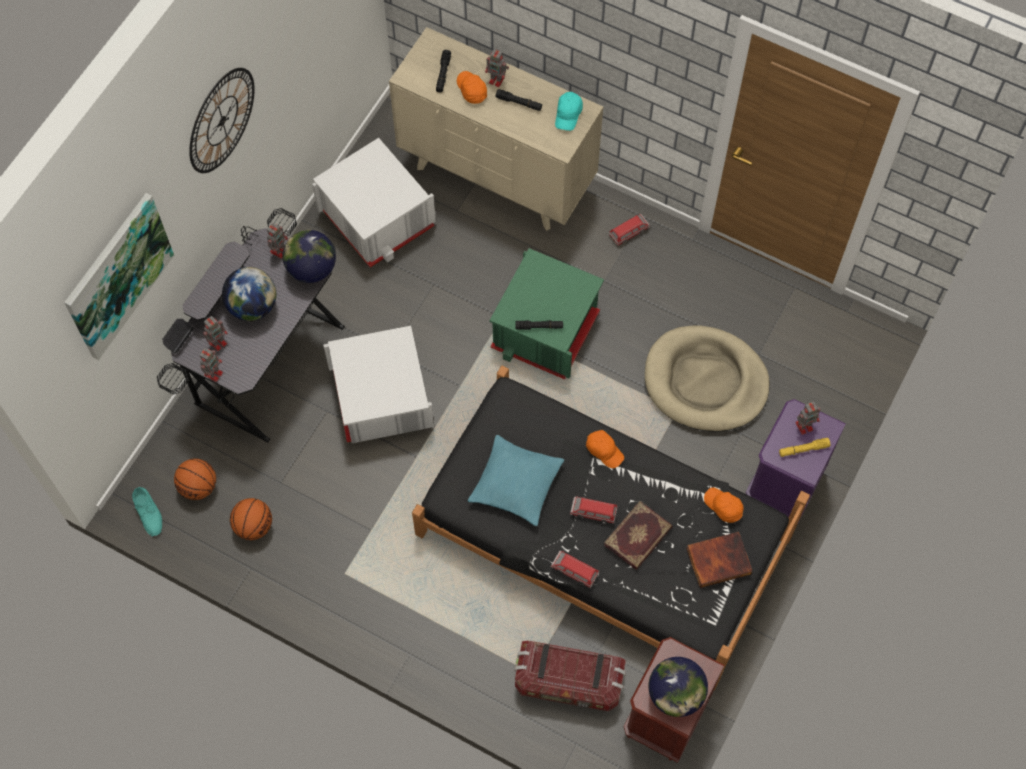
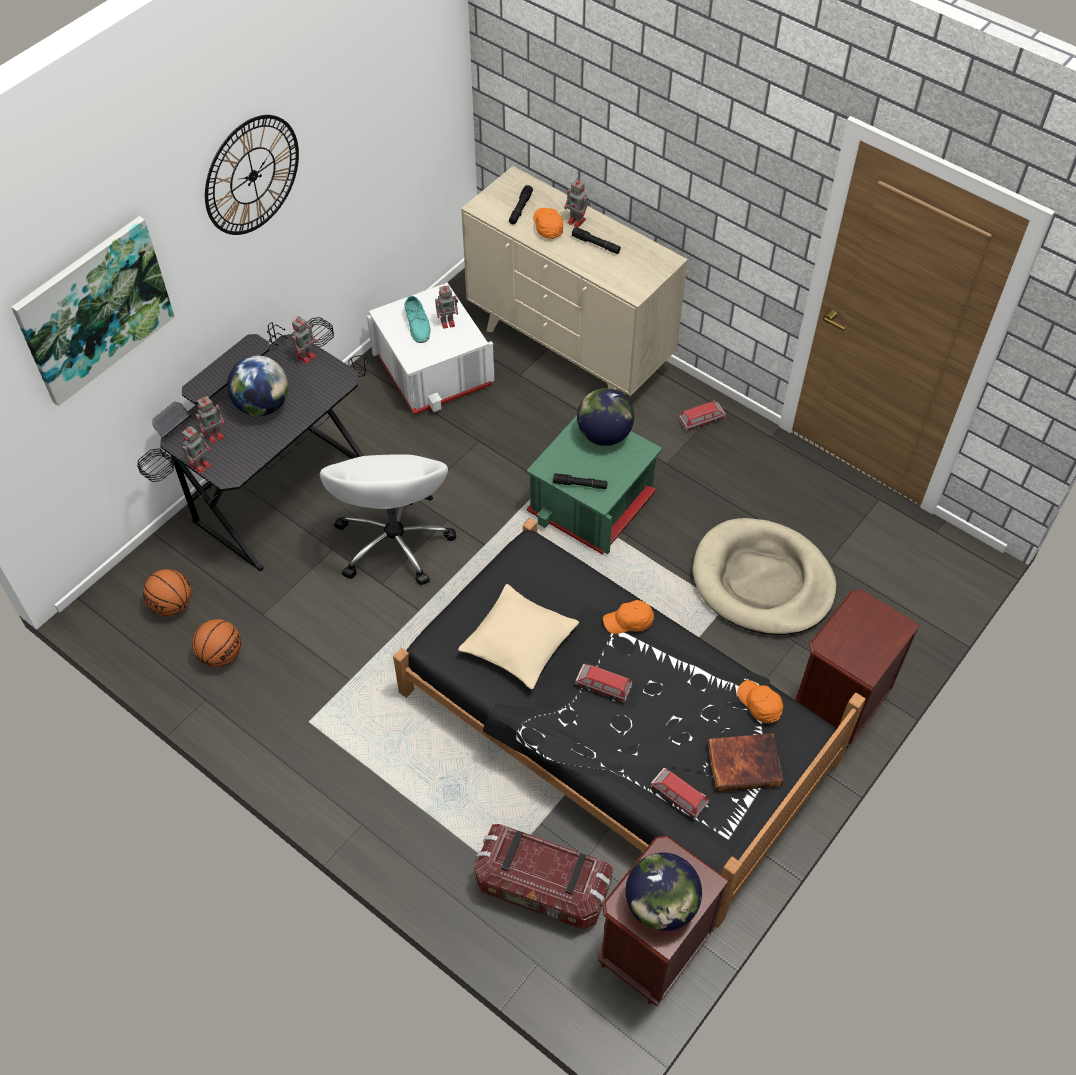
camera: 10 degrees right, 10 degrees down
turquoise shoe [132,487,162,537] -> turquoise shoe moved to [404,296,430,343]
globe [283,230,336,283] -> globe moved to [577,388,634,446]
white storage box [323,326,434,443] -> white office chair [320,454,457,585]
turquoise pillow [468,435,564,526] -> beige pillow [458,584,579,689]
toy car [551,551,599,588] -> toy car moved to [650,767,709,819]
turquoise cap [555,92,583,131] -> none
orange cap [586,430,624,468] -> orange cap turned 120 degrees clockwise [603,600,654,634]
book [604,501,673,570] -> none
purple nightstand [746,399,846,523] -> brown nightstand [793,590,920,748]
yellow flashlight [779,438,830,457] -> none
toy robot [795,401,820,435] -> toy robot moved to [435,284,458,329]

